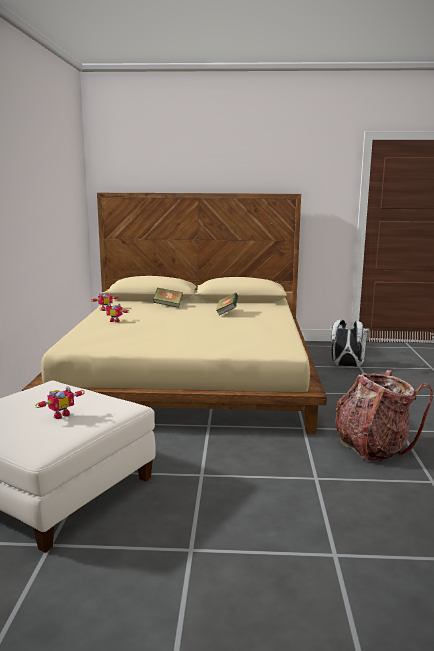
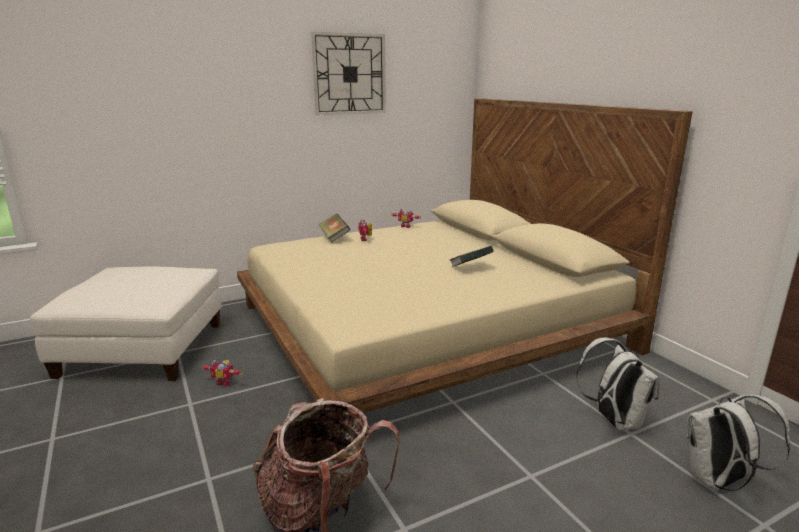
camera: 60 degrees right, 5 degrees up
toy robot [35,386,85,419] -> toy robot moved to [202,360,243,387]
book [153,288,183,308] -> book moved to [319,214,350,242]
none -> wall clock [311,32,386,115]
none -> white backpack [687,395,790,491]

